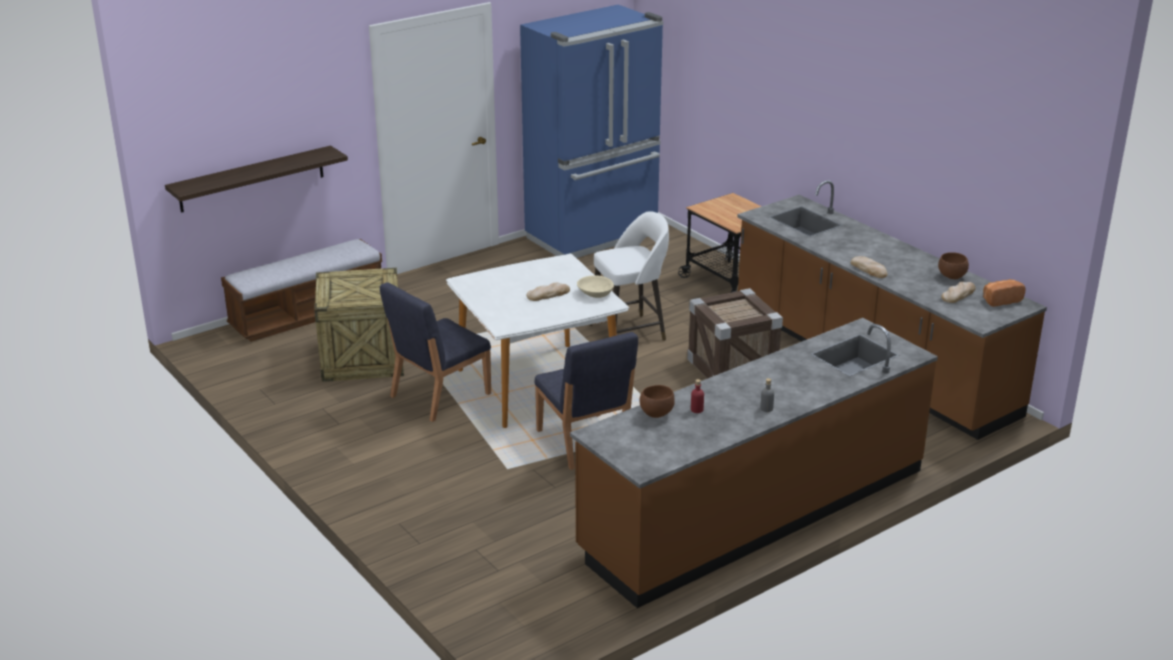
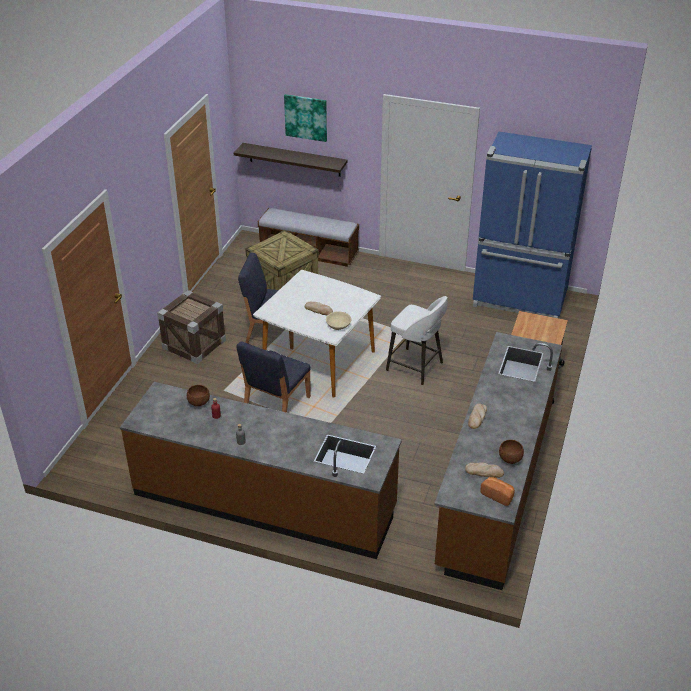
camera: 55 degrees right, 10 degrees up
crate [687,288,783,379] -> crate moved to [157,290,226,364]
none -> picture [284,94,327,142]

